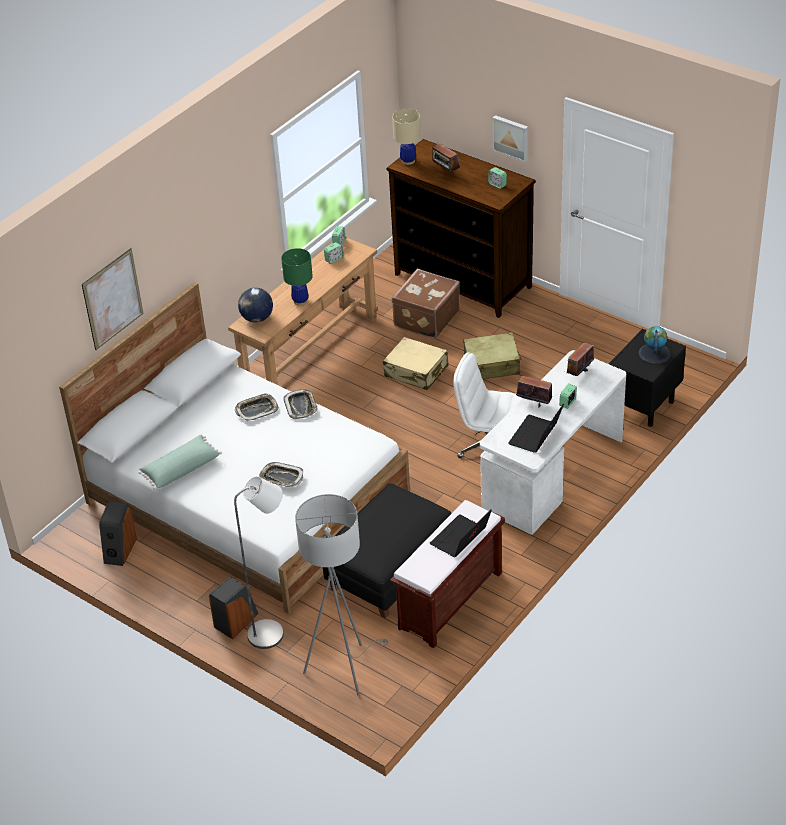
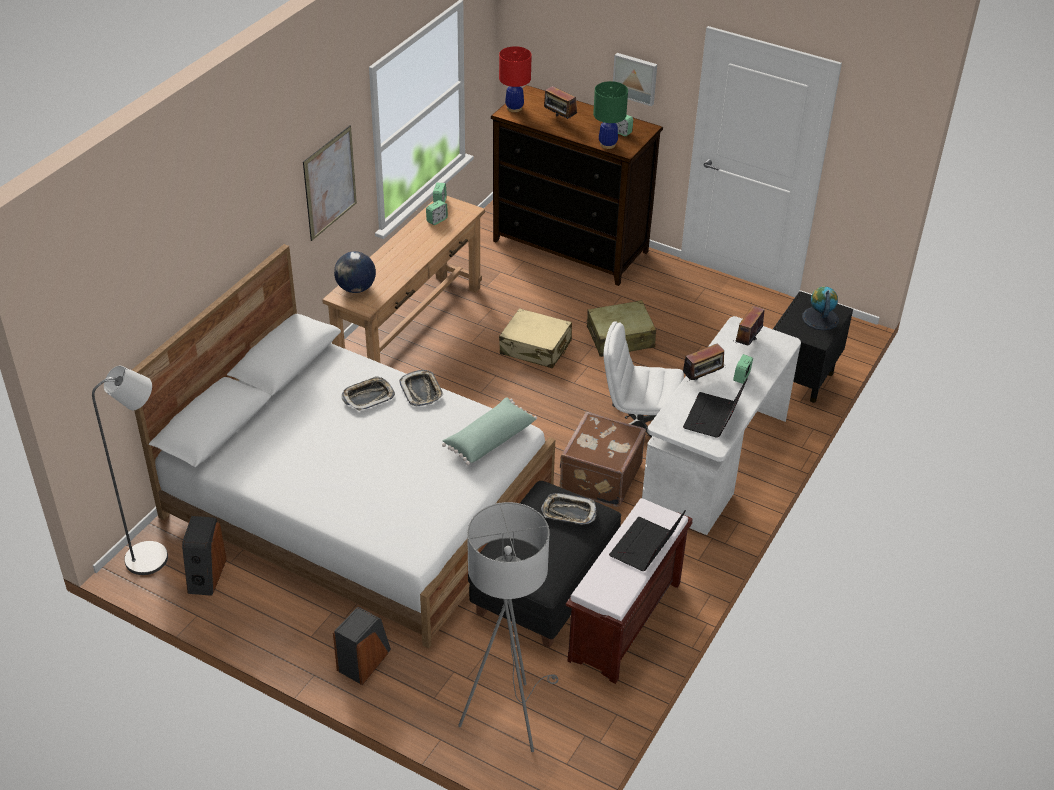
camera: 10 degrees left, 0 degrees up
picture [82,248,143,350] -> picture moved to [303,126,357,241]
green pillow [138,435,222,490] -> green pillow moved to [442,397,537,465]
grey floor lamp [234,476,284,649] -> grey floor lamp moved to [92,366,168,575]
tray [259,462,303,487] -> tray moved to [541,493,597,525]
green table lamp [281,248,313,306] -> green table lamp moved to [593,81,628,149]
beige table lamp [392,109,421,165] -> red table lamp [499,46,532,112]
brown suitcase [392,269,460,339] -> brown suitcase moved to [560,411,646,507]
radio [516,376,552,407] -> radio turned 135 degrees clockwise [683,343,724,383]

